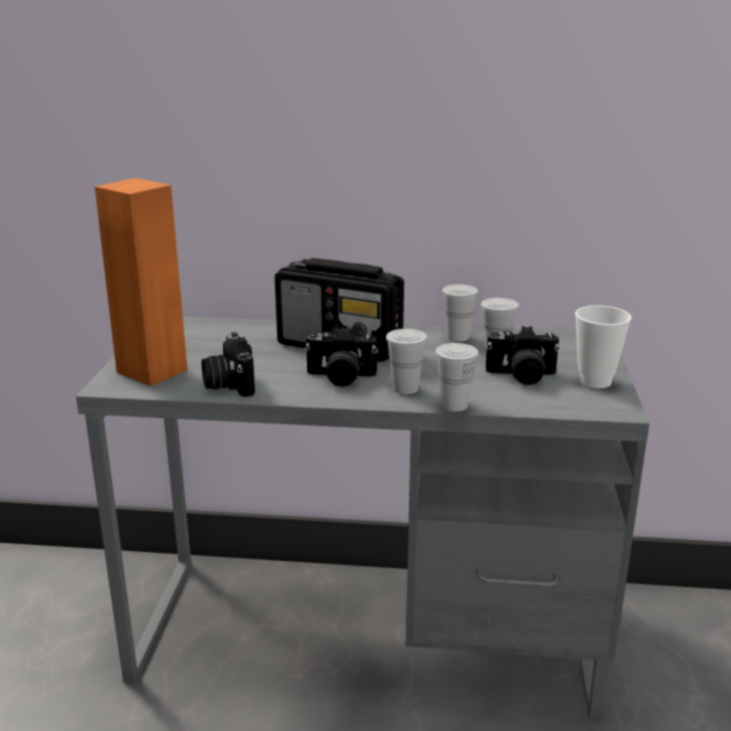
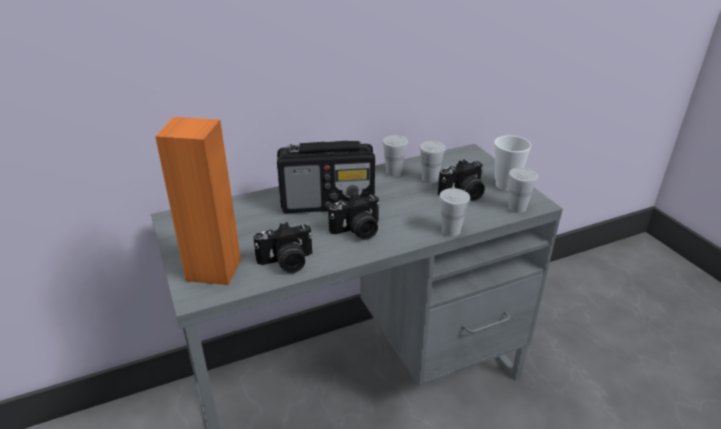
camera: 30 degrees left, 10 degrees up
camera [202,332,255,397] -> camera turned 60 degrees counterclockwise [253,222,313,273]
white cup [386,329,428,394] -> white cup moved to [508,167,538,213]

